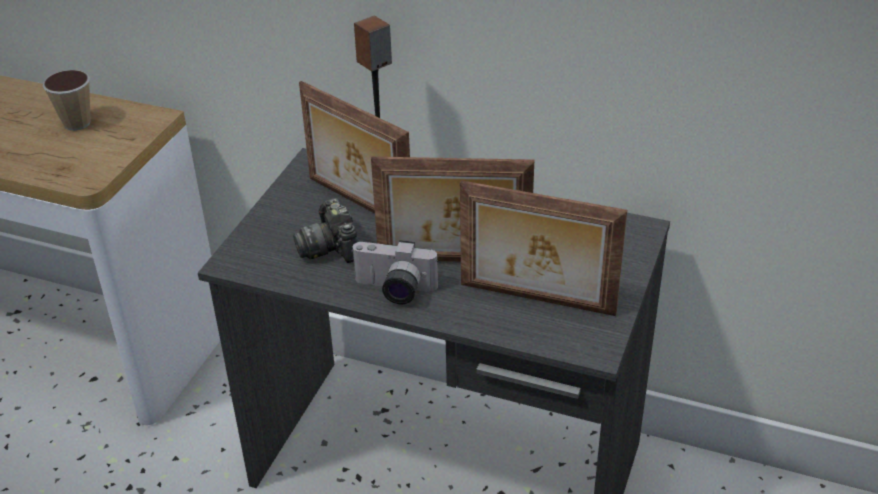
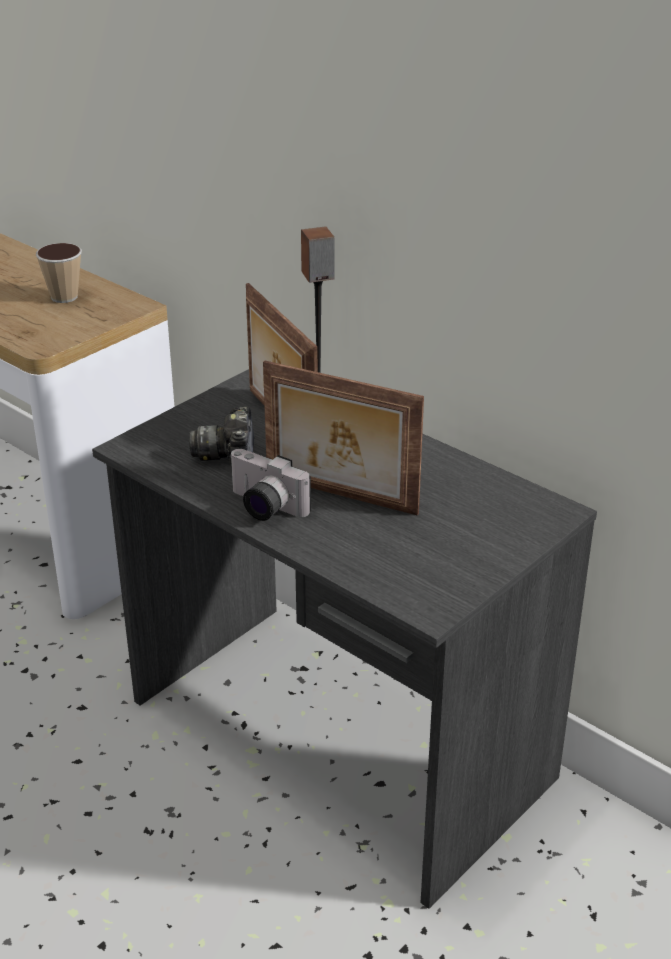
camera: 20 degrees right, 5 degrees down
picture frame [460,180,627,316] -> none

